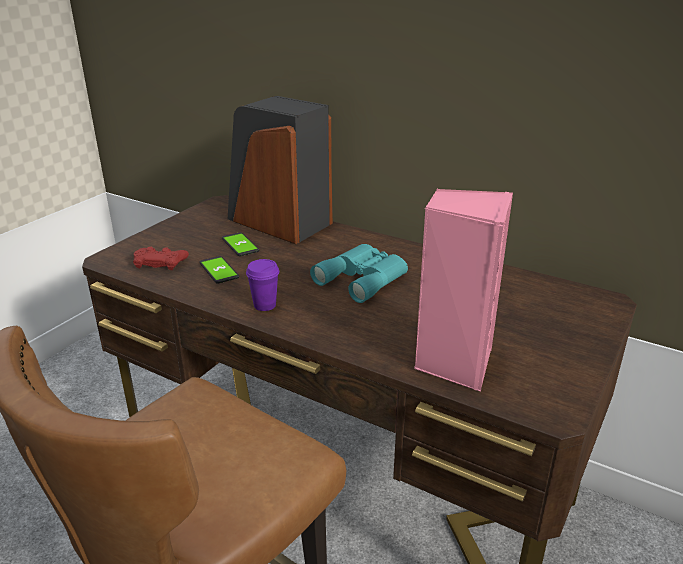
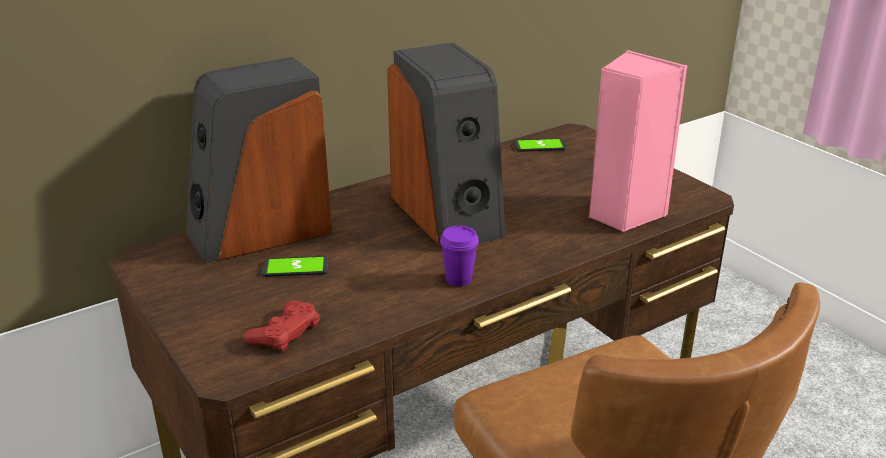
camera: 65 degrees left, 0 degrees up
phone [199,256,239,283] -> phone moved to [514,138,567,152]
turquoise binoculars [310,244,408,303] -> speaker [387,43,506,247]

